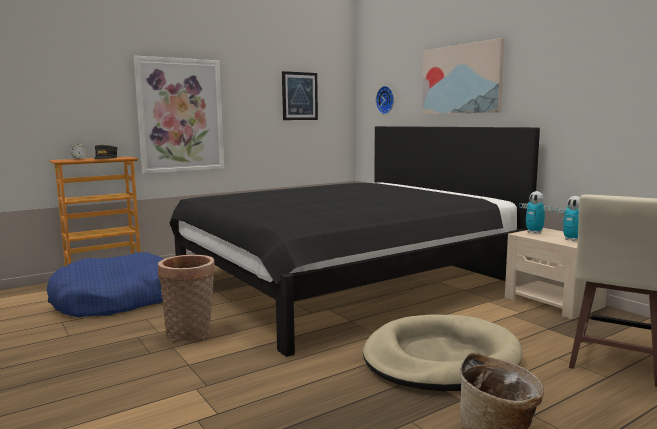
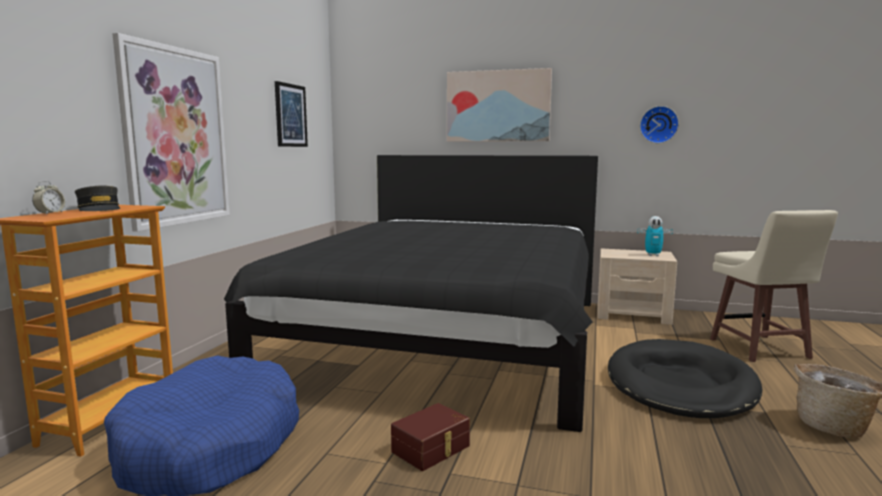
camera: 40 degrees left, 0 degrees up
basket [158,255,215,342] -> brown storage box [391,403,470,471]
beige dog bed [363,314,522,391] -> black dog bed [608,339,762,418]
wall clock [376,86,394,114] -> wall clock moved to [640,106,679,143]
toy robot [519,191,554,234] -> none

